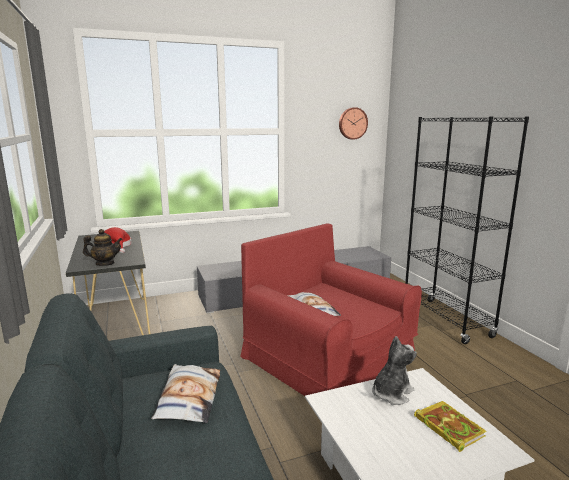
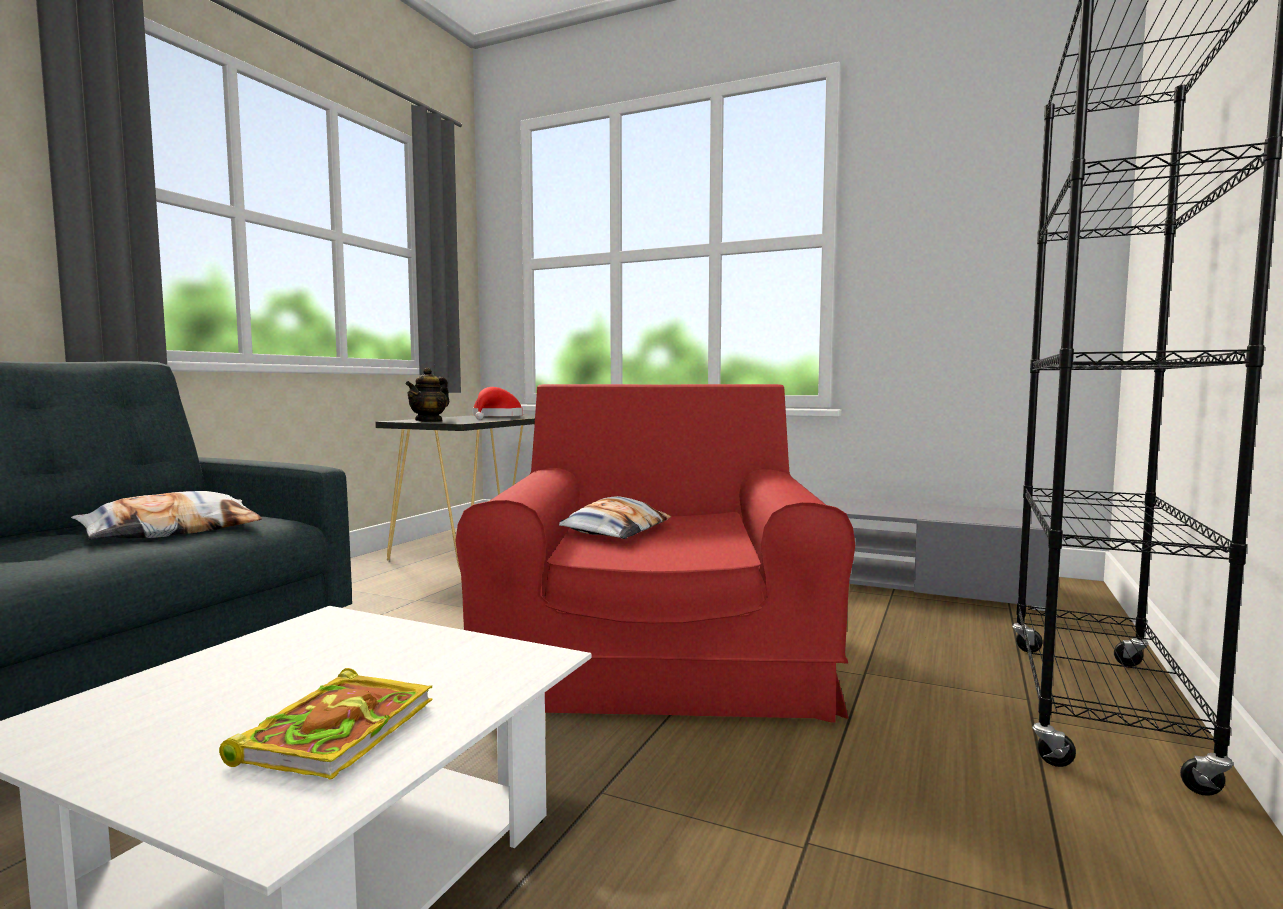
camera: 45 degrees right, 10 degrees down
teapot [83,229,123,266] -> teapot turned 75 degrees clockwise [406,367,449,422]
wall clock [339,107,368,140] -> none
plush toy [372,336,417,405] -> none

